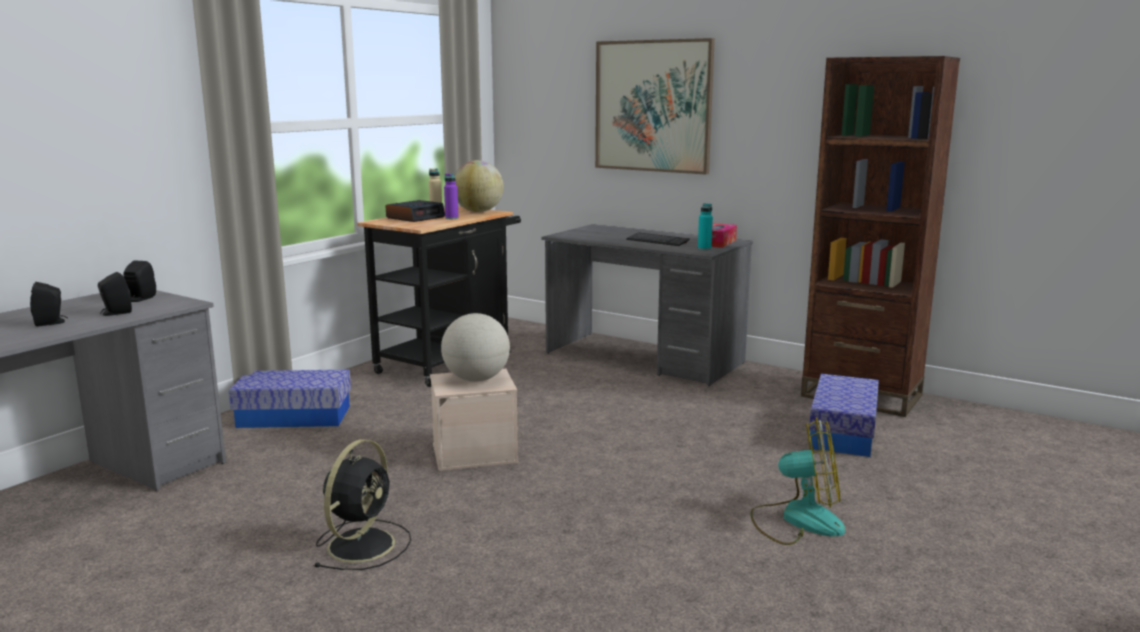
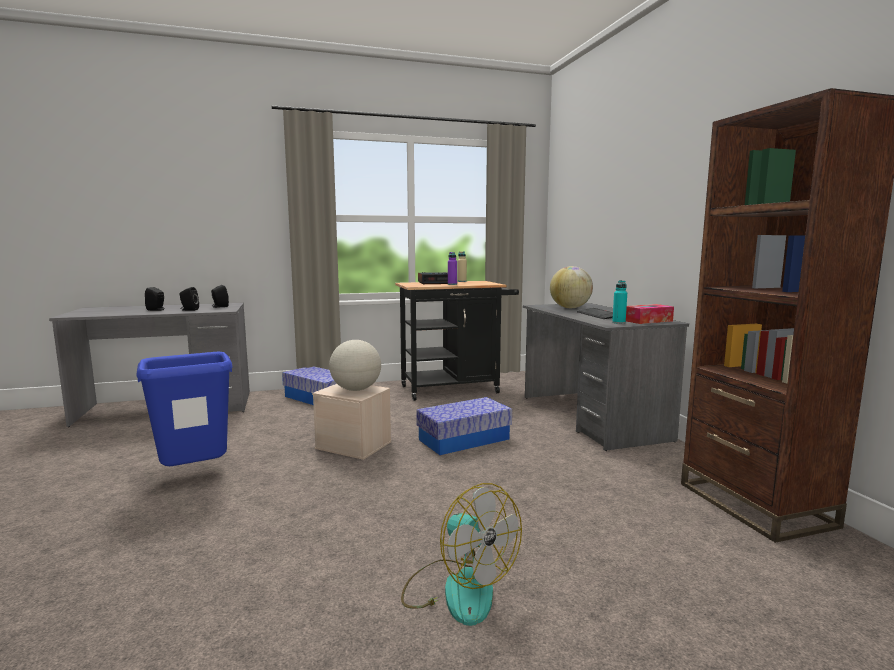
camera: 40 degrees right, 5 degrees down
black fan [314,439,411,570] -> blue trash can [136,352,233,466]
globe [454,160,504,212] -> globe moved to [550,266,593,308]
picture [595,38,715,175] -> none
storage box [809,374,879,457] -> storage box moved to [416,397,512,455]

